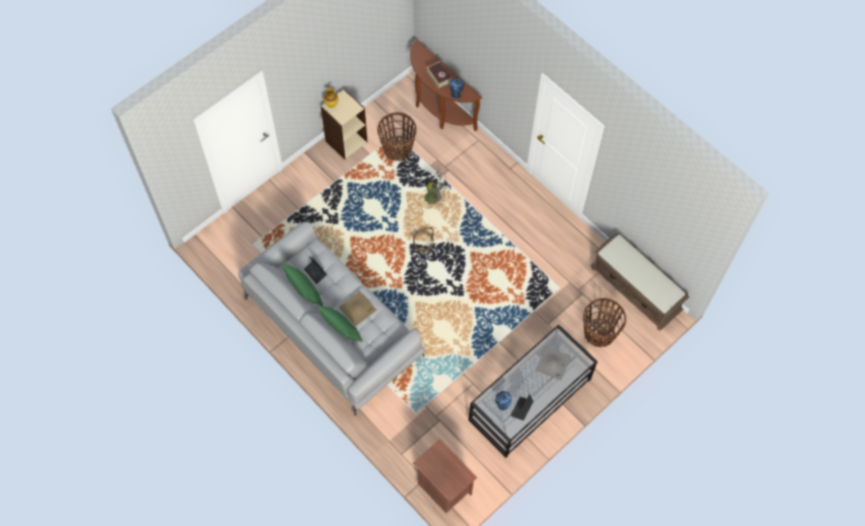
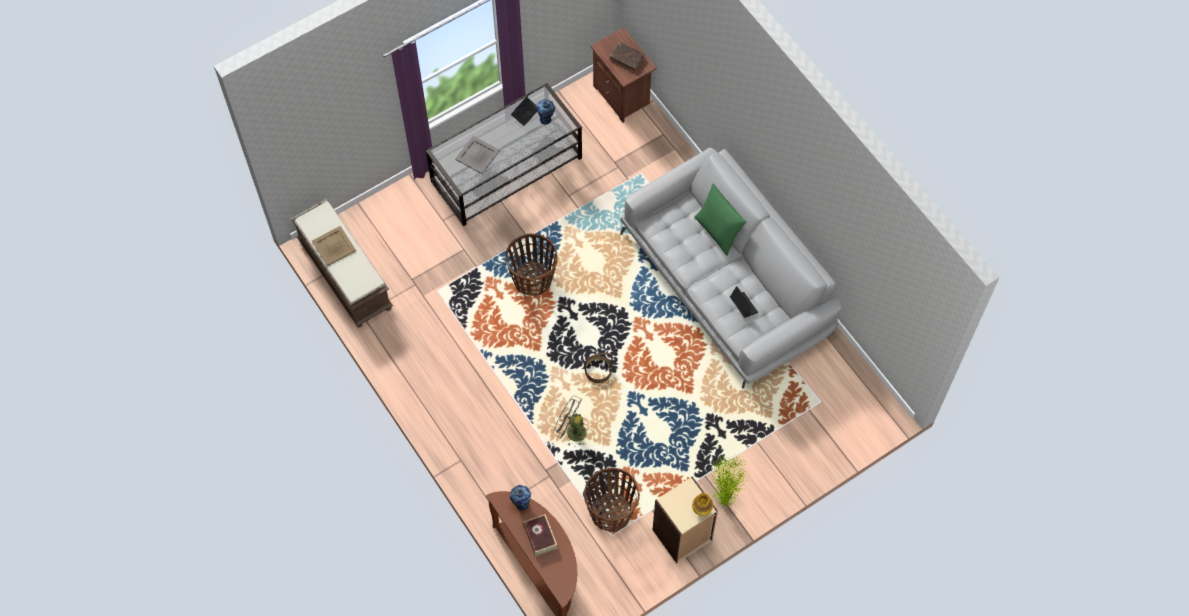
camera: 170 degrees left, 0 degrees up
green pillow [282,263,323,306] -> none
beige tray [339,291,377,326] -> beige tray moved to [312,226,356,266]
basket [583,298,626,347] -> basket moved to [505,234,558,296]
none -> brown book [609,42,645,71]
none -> potted plant [709,454,749,508]

